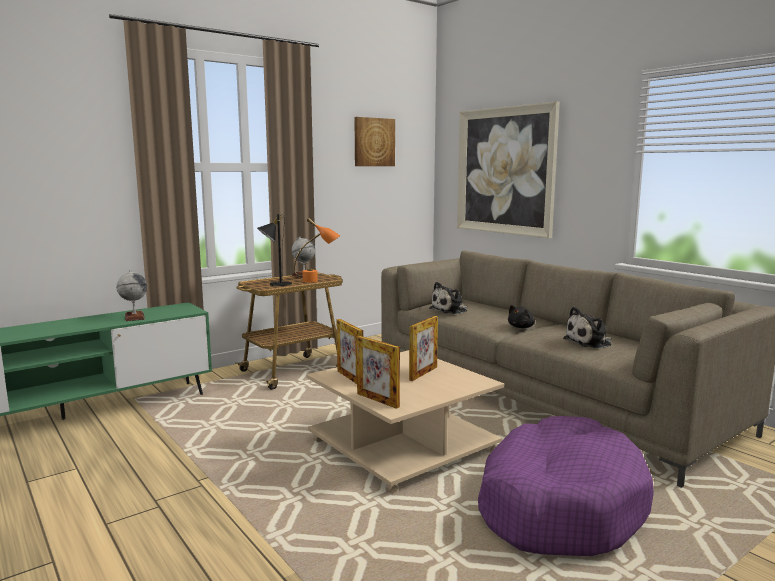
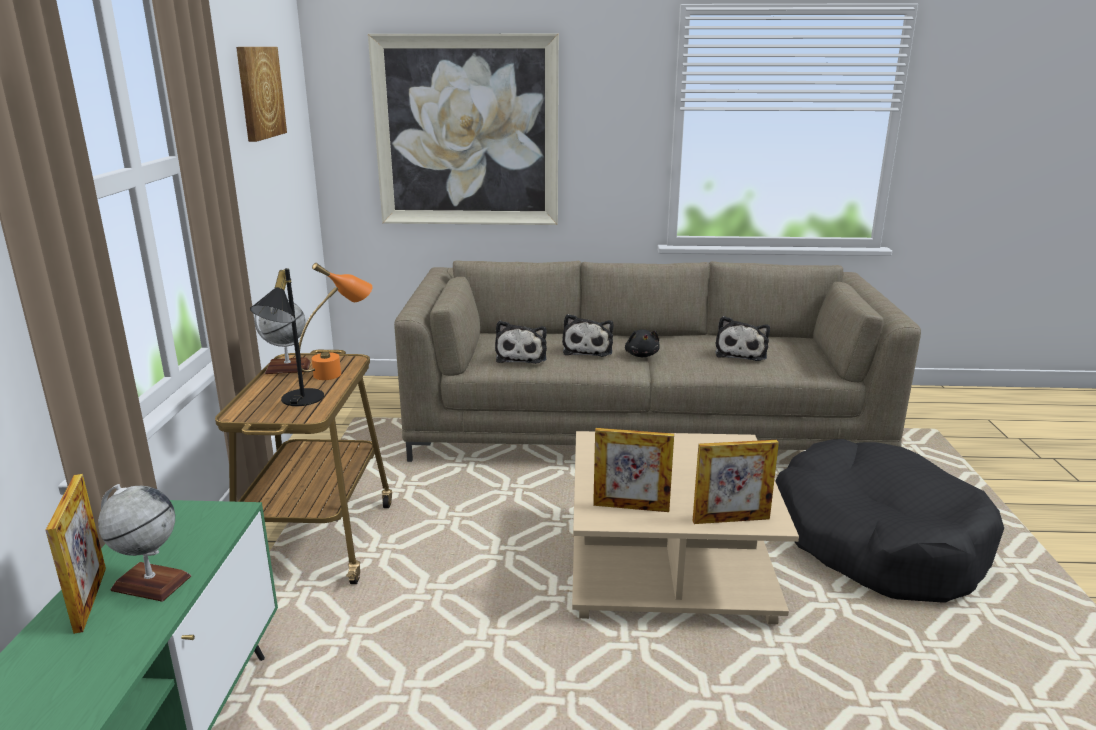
camera: 50 degrees left, 10 degrees up
picture frame [409,316,438,381] -> picture frame moved to [45,474,106,634]
purple dog bed [478,416,654,556] -> black dog bed [775,439,1004,603]
none -> plush toy [562,314,613,357]

